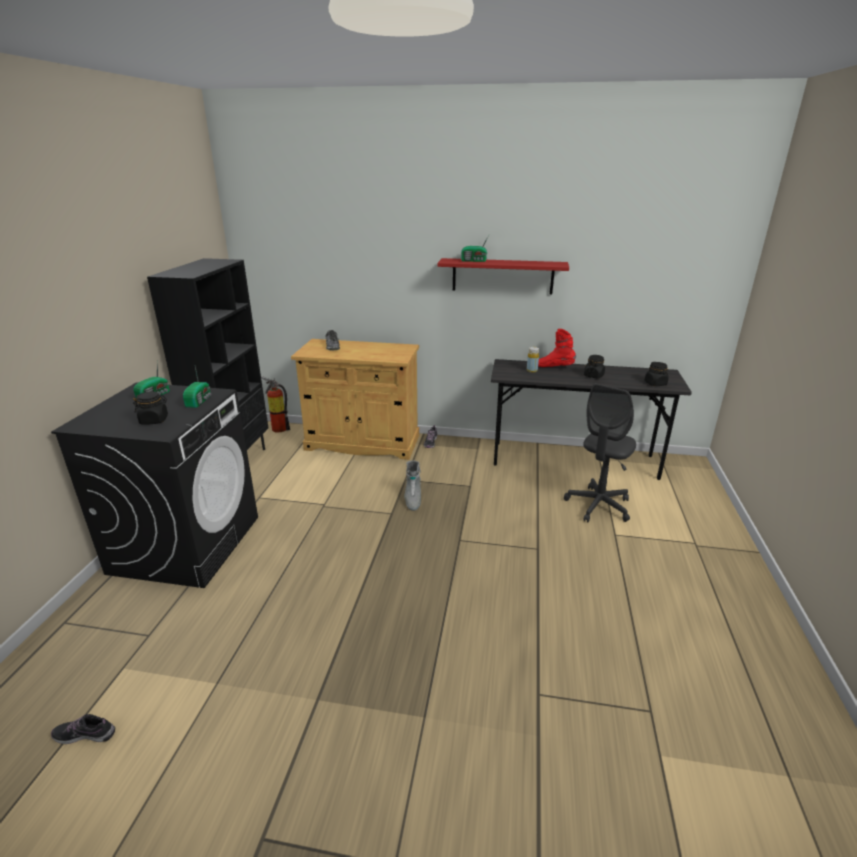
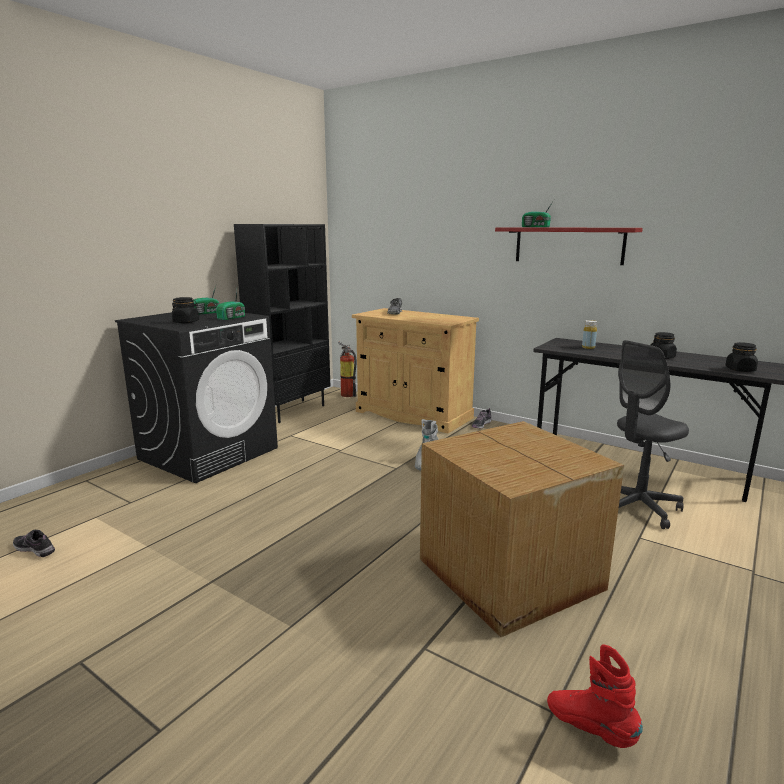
camera: 25 degrees right, 10 degrees down
red boot [538,329,576,367] -> red boot moved to [547,644,643,748]
none -> cardboard box [420,421,624,637]

